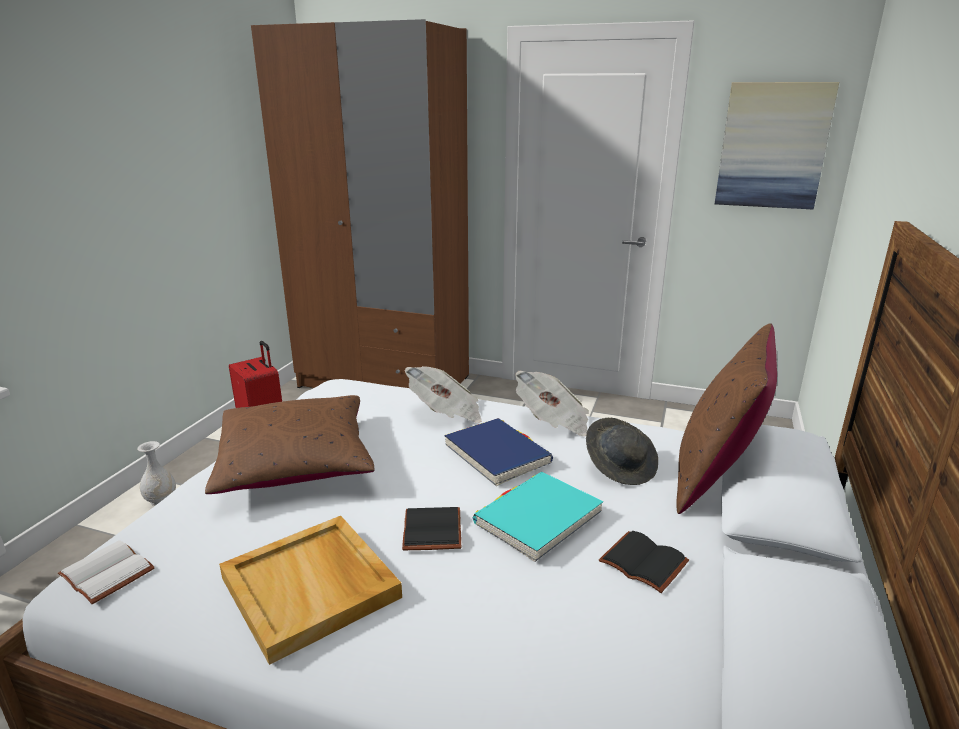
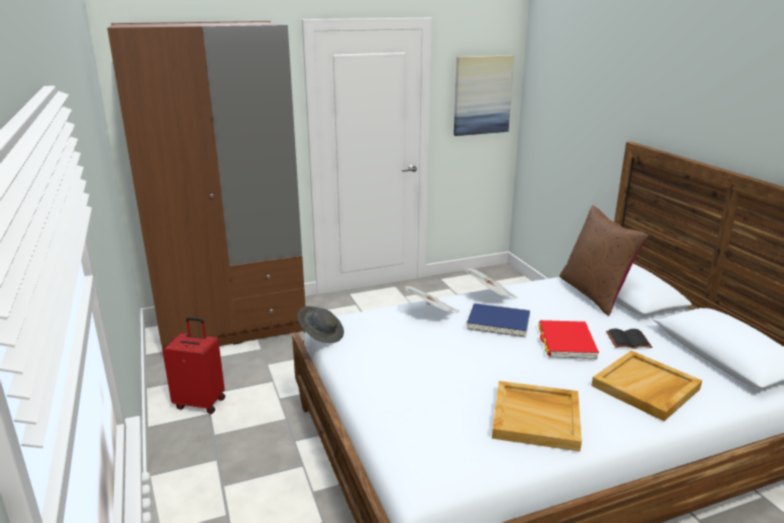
camera: 40 degrees left, 0 degrees up
white book [58,540,155,604] -> none
white vase [137,441,176,506] -> none
brown pillow [205,395,374,494] -> none
black book [402,507,461,550] -> none
turquoise book [473,472,603,562] -> red book [538,320,599,360]
grey hat [586,418,658,485] -> grey hat moved to [297,306,344,343]
none -> beige tray [591,351,702,421]

